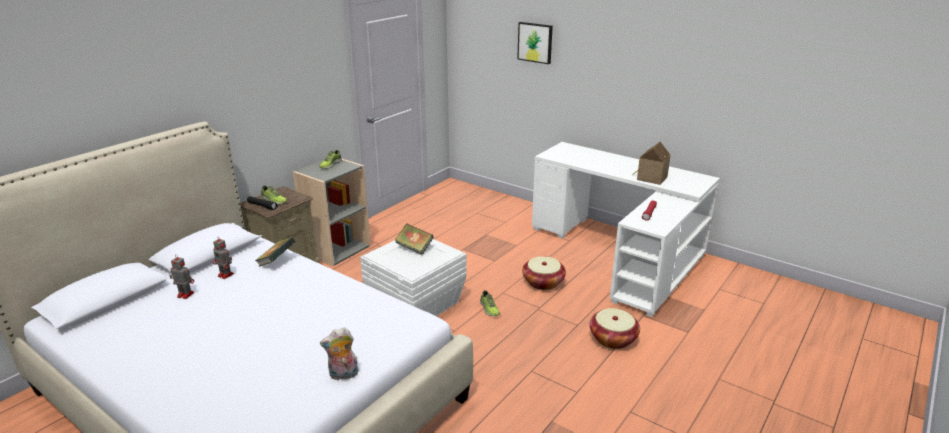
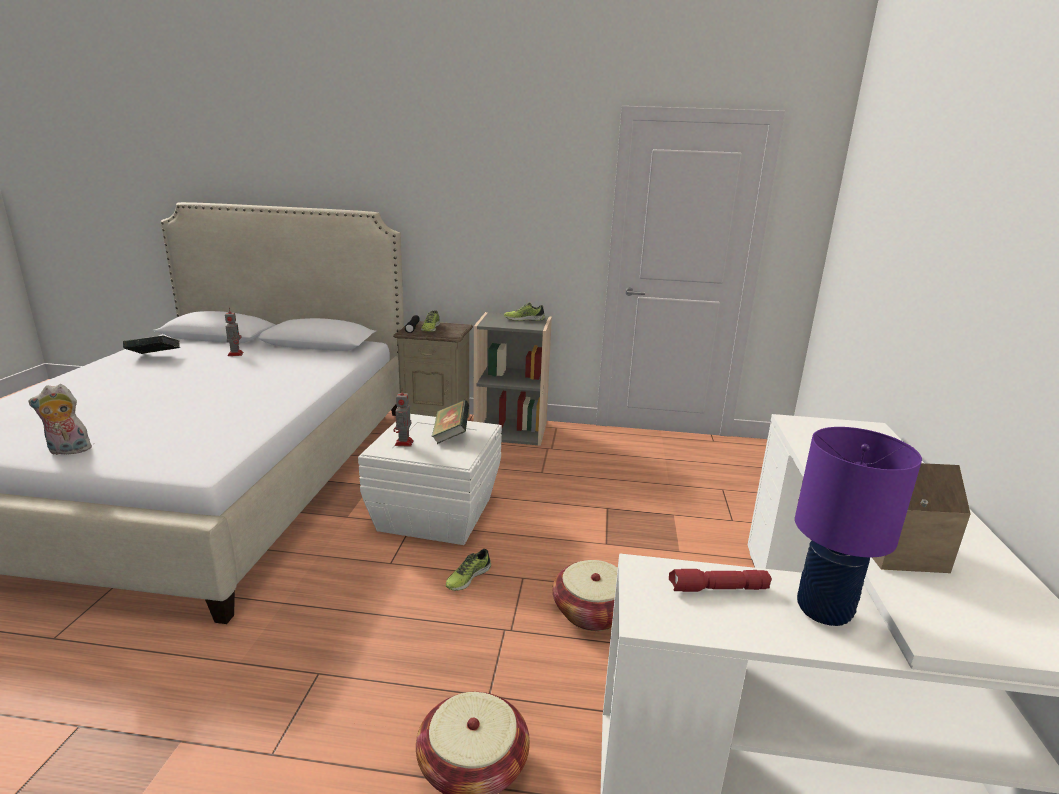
camera: 60 degrees right, 5 degrees down
toy robot [213,236,234,279] -> toy robot moved to [394,389,413,447]
book [255,237,295,267] -> book moved to [123,335,180,354]
plush toy [320,327,359,381] -> plush toy turned 60 degrees counterclockwise [28,384,92,455]
picture [517,22,553,64] -> none
none -> purple table lamp [795,427,922,626]

